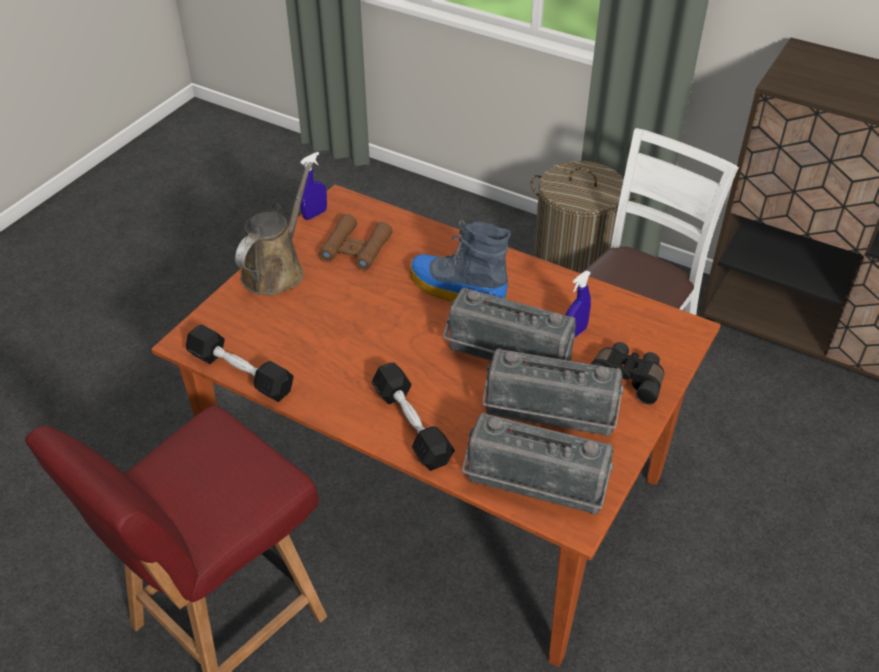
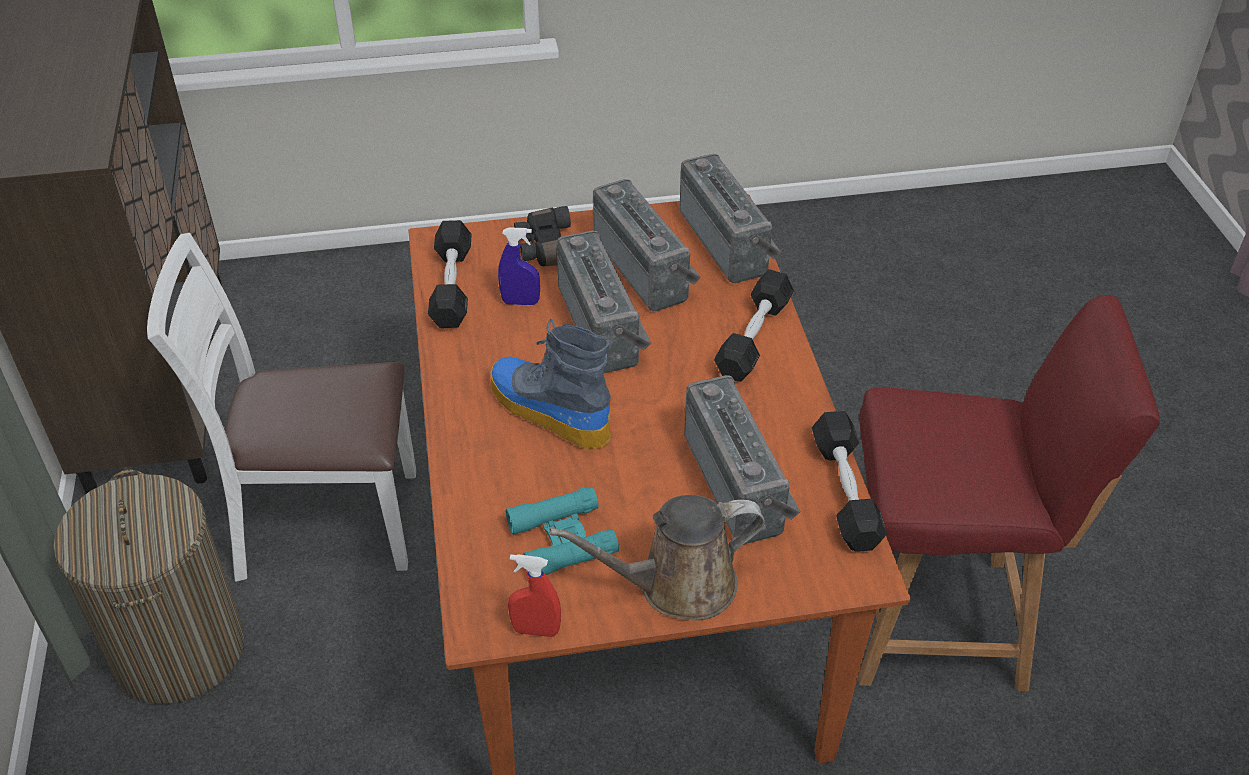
camera: 130 degrees left, 0 degrees up
blue spray bottle [300,152,327,220] -> red spray bottle [508,554,561,637]
brown binoculars [319,214,393,271] -> turquoise binoculars [505,487,619,575]
boot [410,220,511,302] -> boot turned 135 degrees clockwise [490,319,611,449]
none -> black dumbbell [428,220,472,328]
none -> radio [684,375,801,544]

